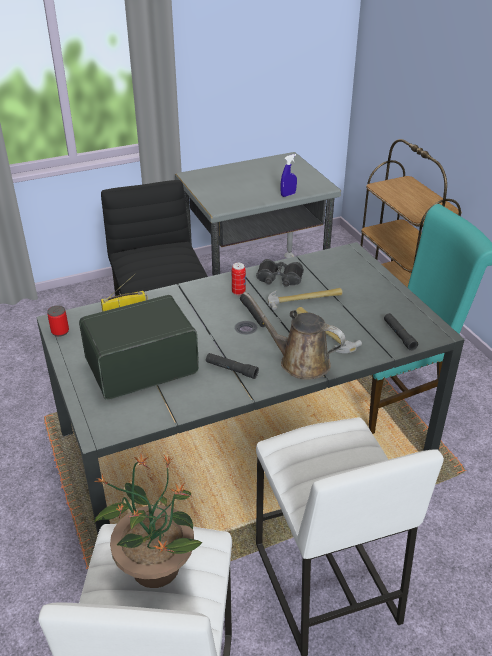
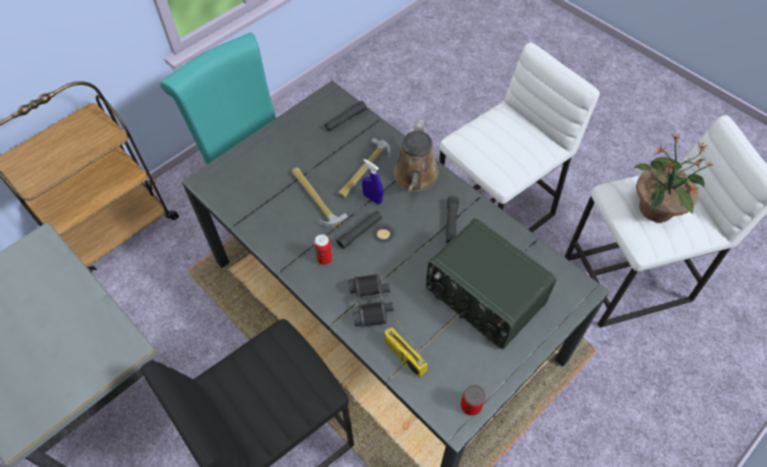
camera: 110 degrees left, 20 degrees up
black binoculars [256,259,304,287] -> black binoculars moved to [348,274,394,328]
blue spray bottle [280,154,297,197] -> blue spray bottle moved to [362,159,383,204]

